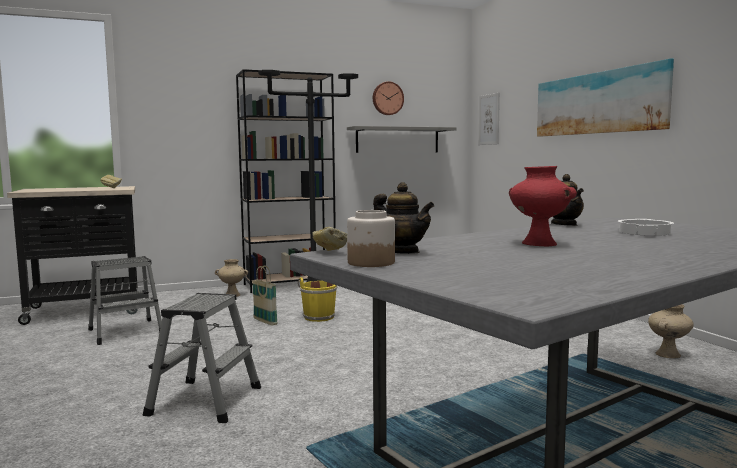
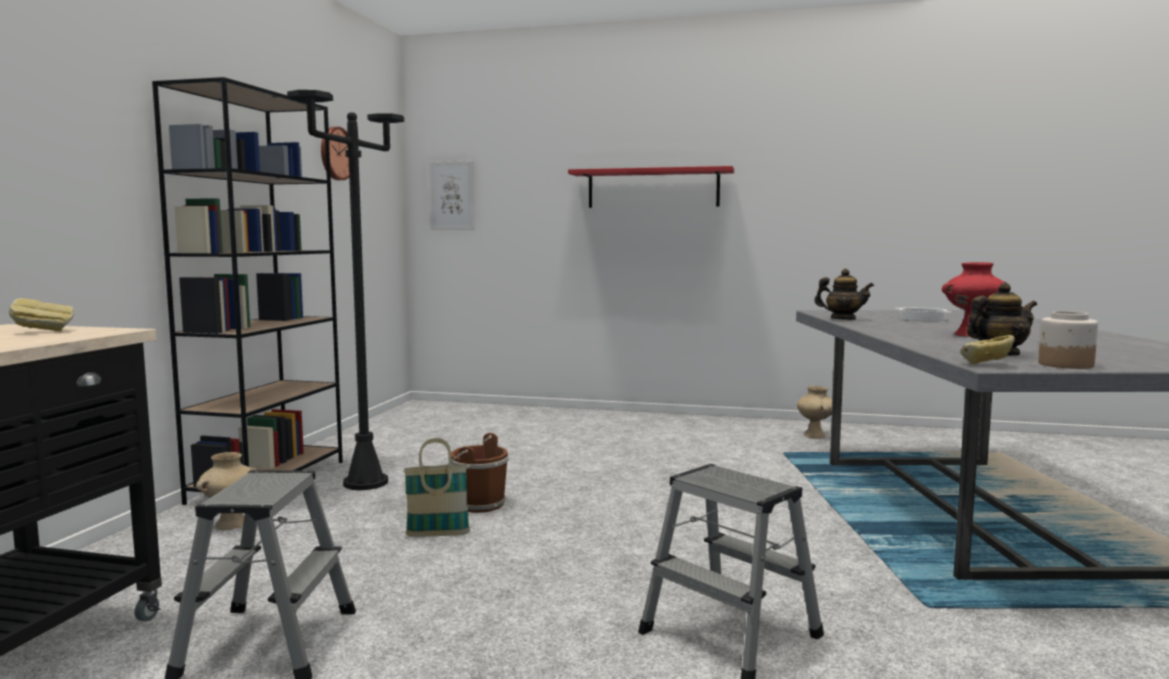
camera: 55 degrees left, 0 degrees up
yellow bucket [298,277,337,322] -> brown bucket [447,433,509,513]
grey shelf [347,126,457,153] -> none
picture [537,58,674,137] -> red shelf [568,166,734,208]

